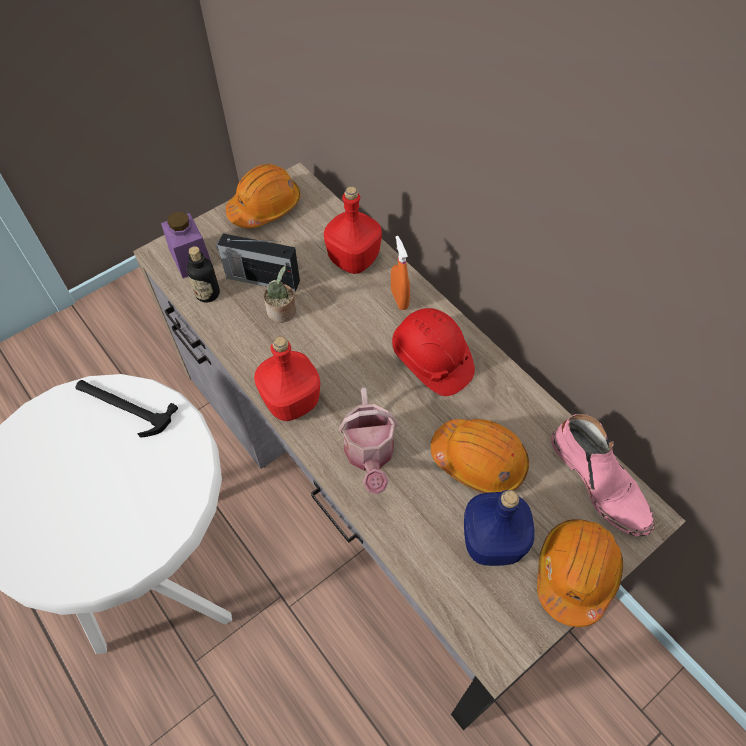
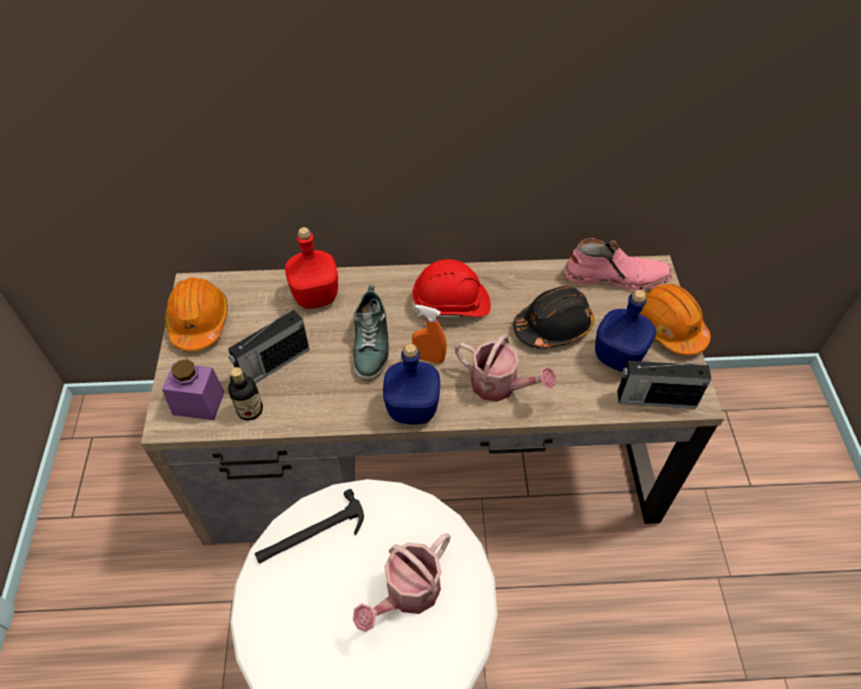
camera: 55 degrees left, 5 degrees down
red bottle [254,336,320,421] -> blue bottle [383,344,440,425]
potted plant [264,266,296,323] -> none
orange spray bottle [391,236,410,310] -> orange spray bottle moved to [412,304,447,364]
orange hard hat [431,419,529,493] -> black hard hat [513,286,594,349]
none -> shoe [353,285,389,381]
none -> watering can [353,533,451,632]
none -> radio [617,361,711,409]

